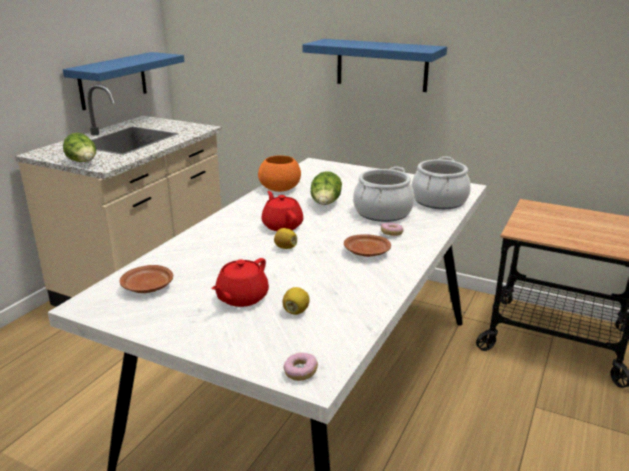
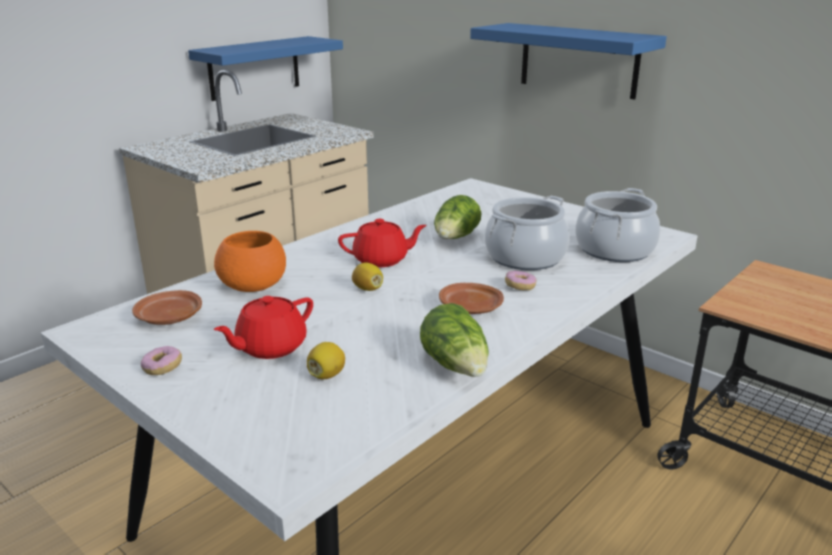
camera: 15 degrees right, 0 degrees up
lettuce [63,132,96,162] -> lettuce moved to [420,303,489,377]
orange bowl [258,155,301,192] -> orange bowl moved to [214,231,286,292]
red teapot [262,191,303,231] -> red teapot turned 90 degrees clockwise [338,219,427,267]
donut [284,353,318,381] -> donut moved to [141,346,182,375]

